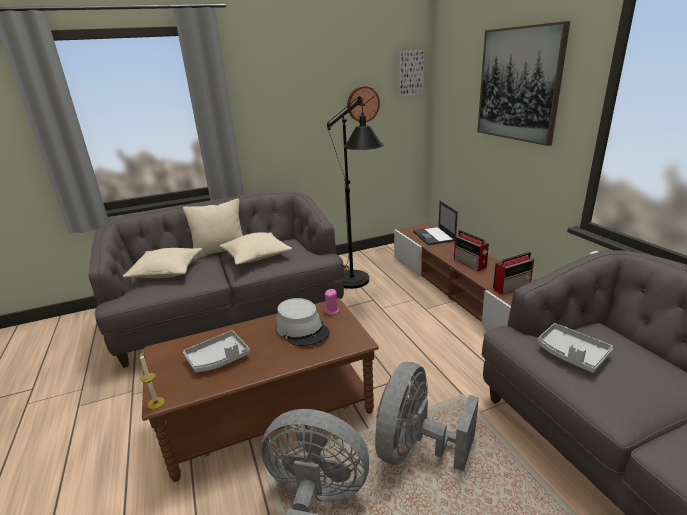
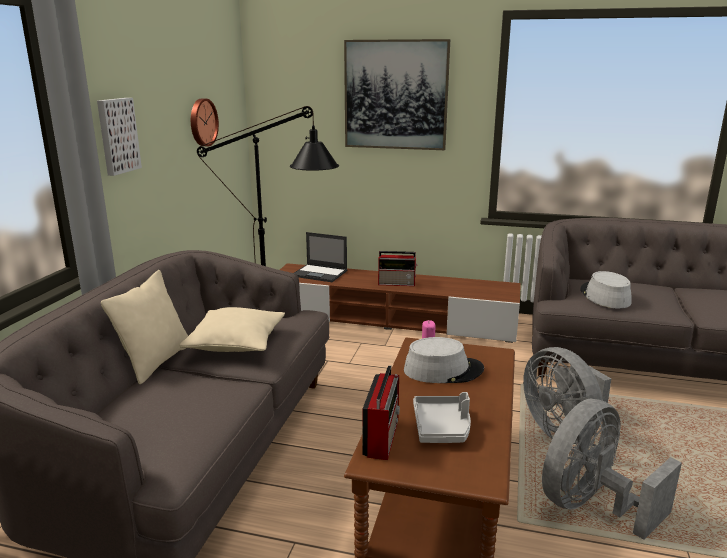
camera: 55 degrees left, 5 degrees down
beige pillow [123,248,202,278] -> none
candle [140,355,165,409] -> none
picture [398,50,424,96] -> picture moved to [97,98,142,176]
radio [493,252,534,295] -> radio moved to [363,365,400,460]
grey tray [538,323,613,373] -> grey hat [580,271,632,309]

